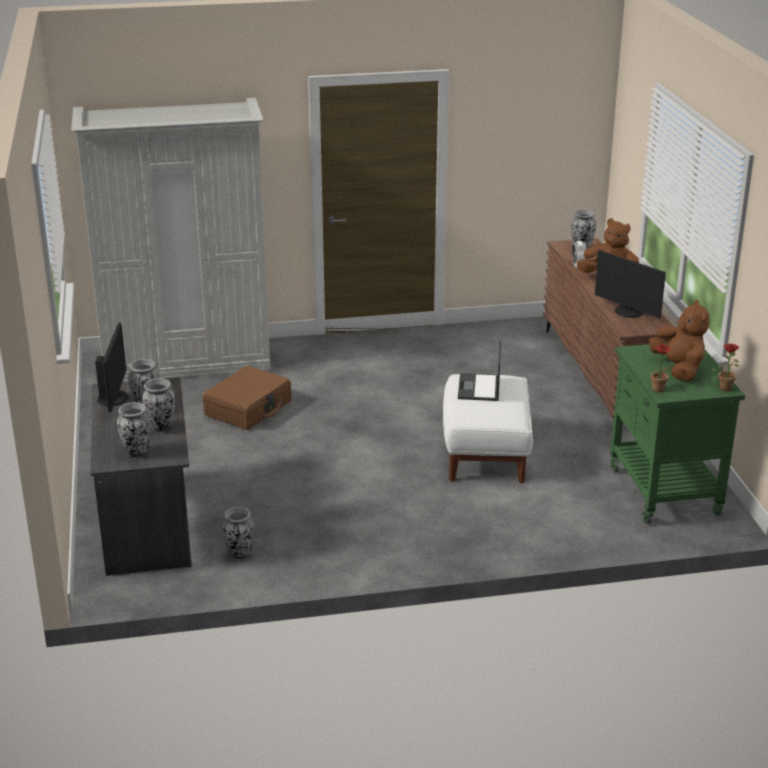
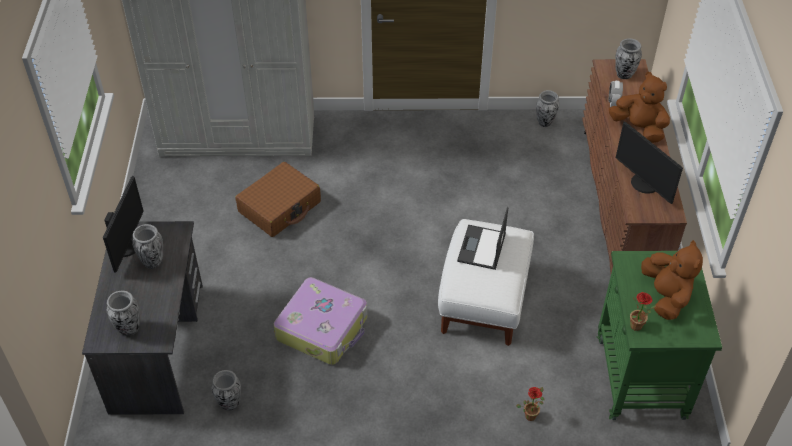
camera: 10 degrees right, 20 degrees up
vase [142,378,175,432] -> vase moved to [536,90,559,127]
potted plant [712,344,739,391] -> potted plant moved to [516,387,545,421]
none -> suitcase [274,277,368,365]

